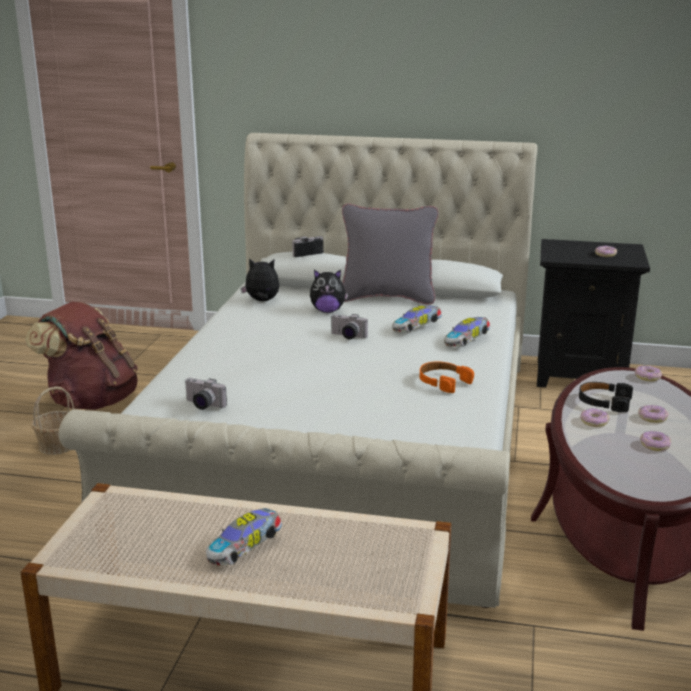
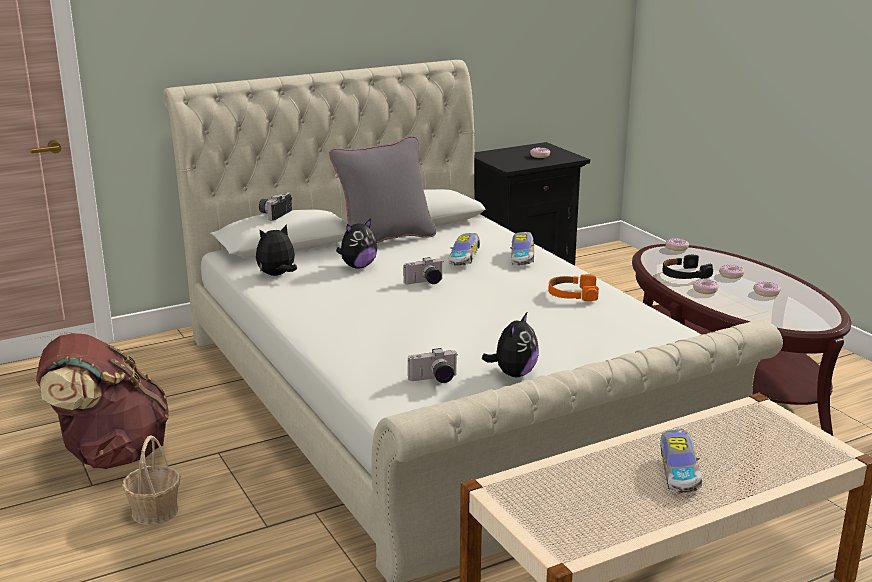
camera: 40 degrees left, 0 degrees up
none -> plush toy [482,311,539,377]

